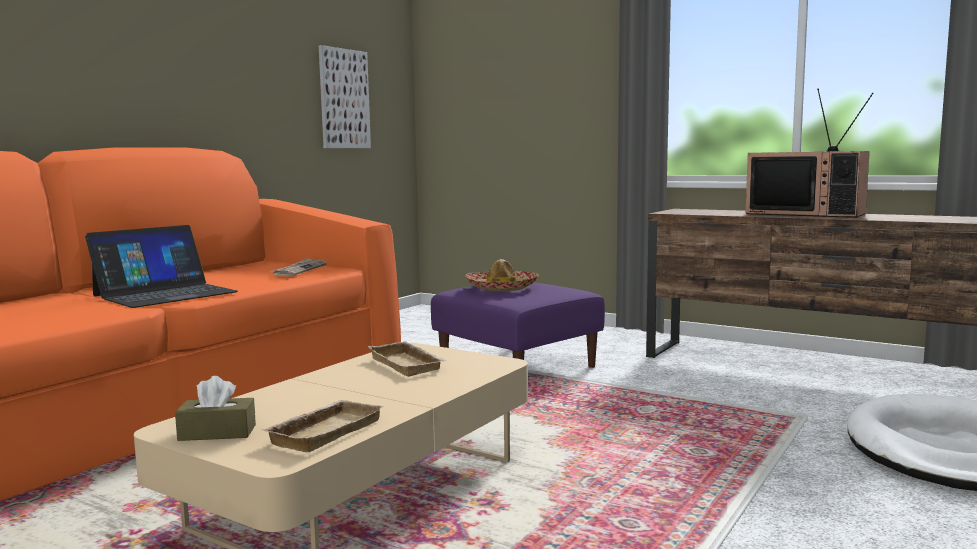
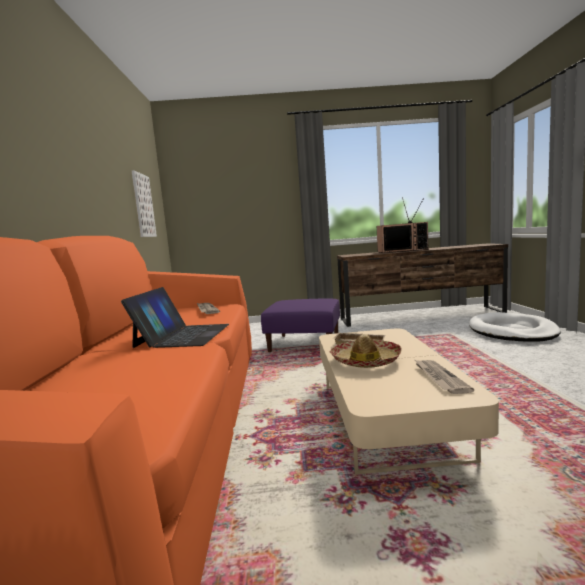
camera: 35 degrees left, 0 degrees up
brown tissue box [175,376,256,441] -> none
beige tray [262,400,384,452] -> newspaper [415,360,474,394]
hat [465,259,539,291] -> hat moved to [330,334,402,368]

